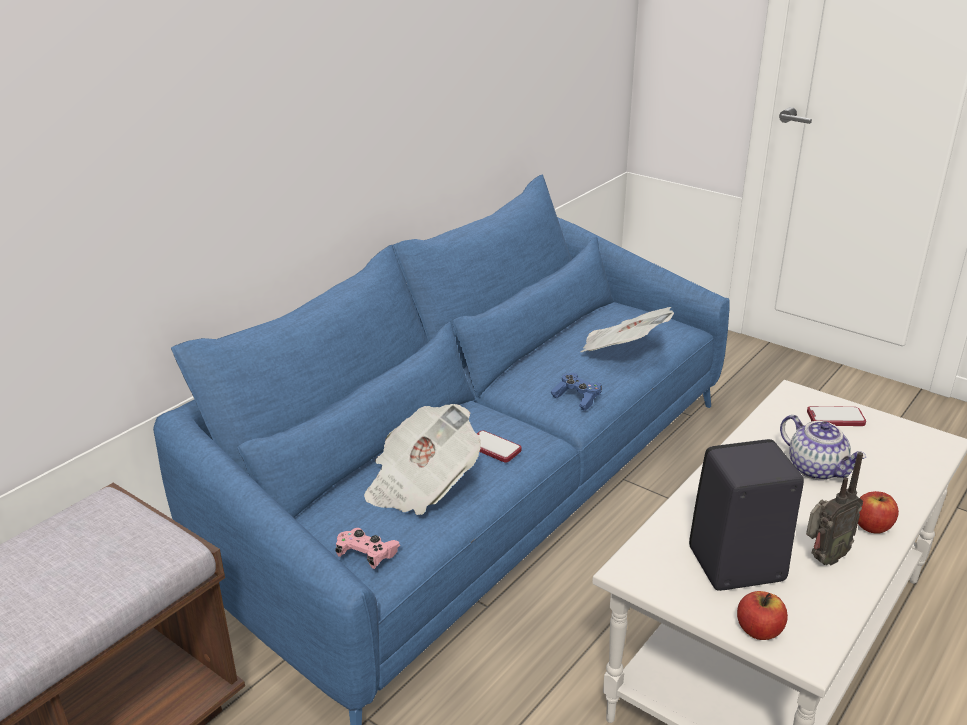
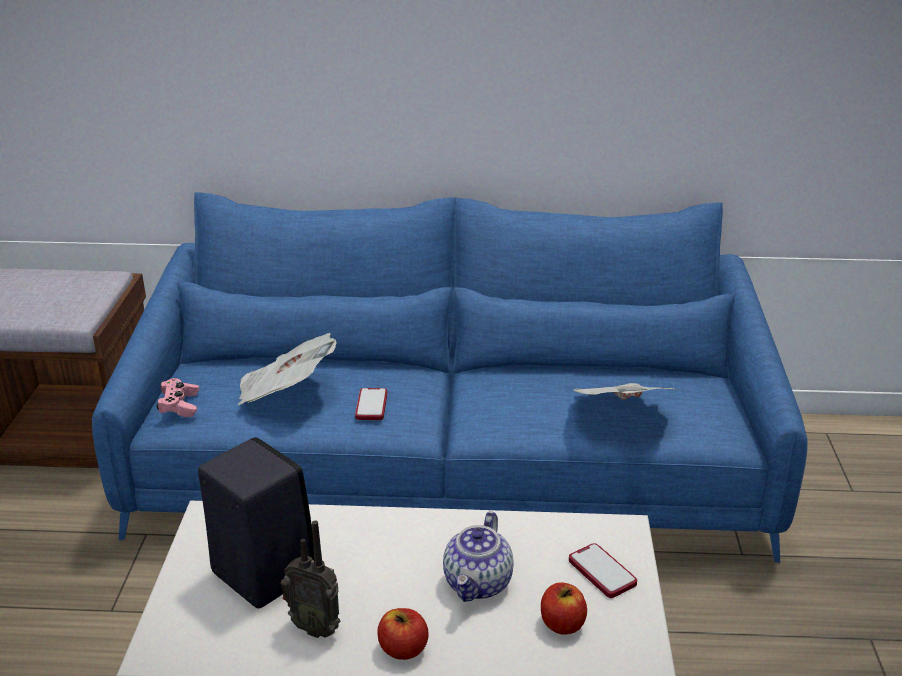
camera: 55 degrees right, 0 degrees up
blue game controller [551,373,602,411] -> none
apple [737,591,788,640] -> apple moved to [541,582,587,635]

